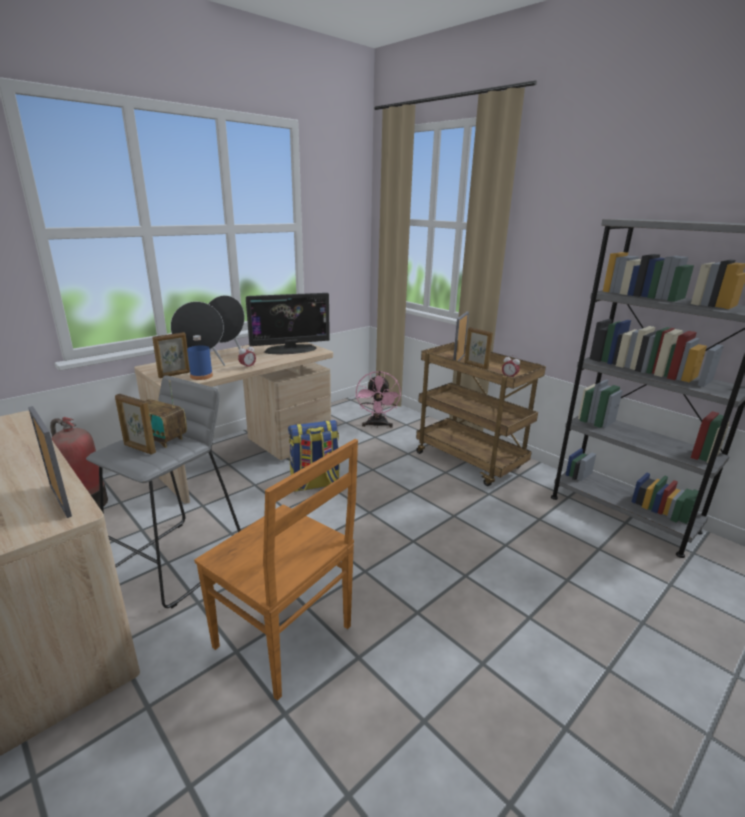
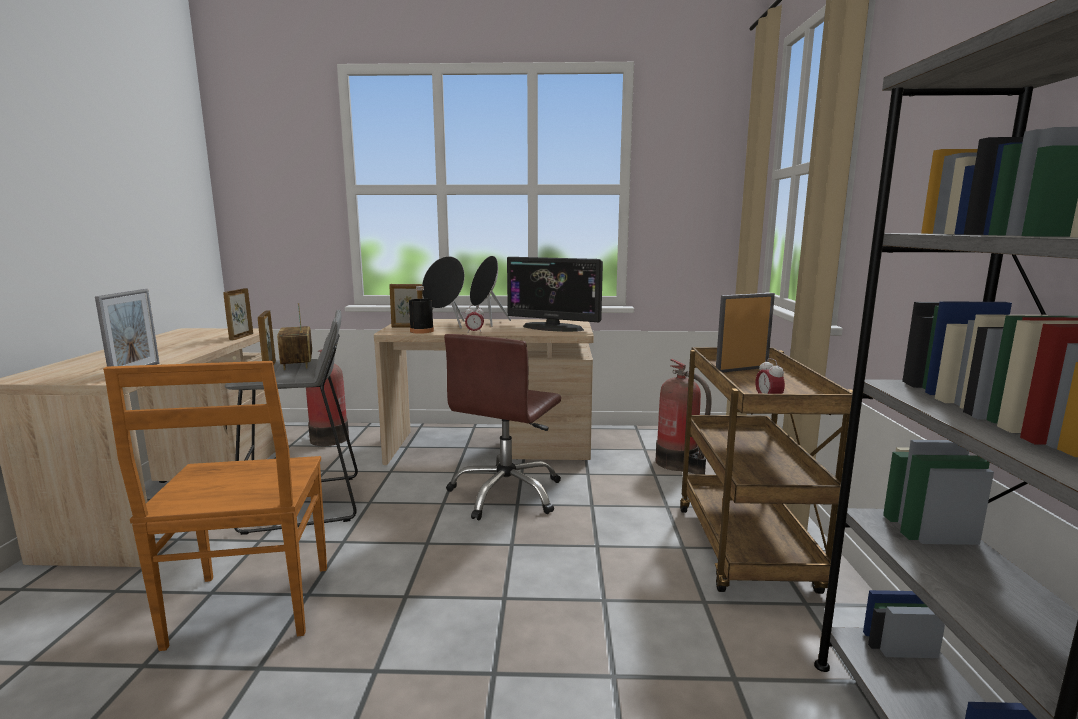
camera: 45 degrees right, 10 degrees down
blue bottle [187,335,213,380] -> black bottle [409,286,434,334]
backpack [288,420,339,492] -> brown office chair [444,334,561,520]
pink fan [356,371,401,428] -> fire extinguisher [656,359,712,475]
picture frame [465,327,493,370] -> picture frame moved to [223,288,253,340]

